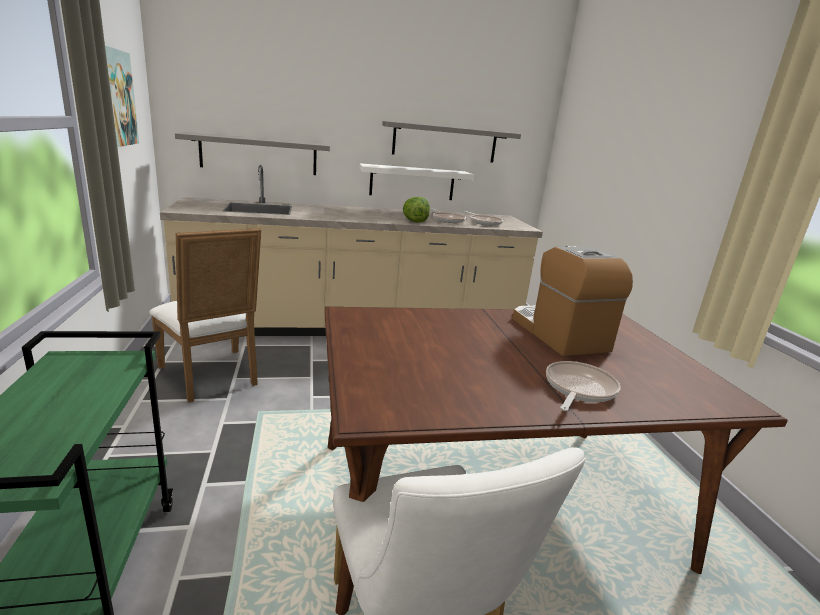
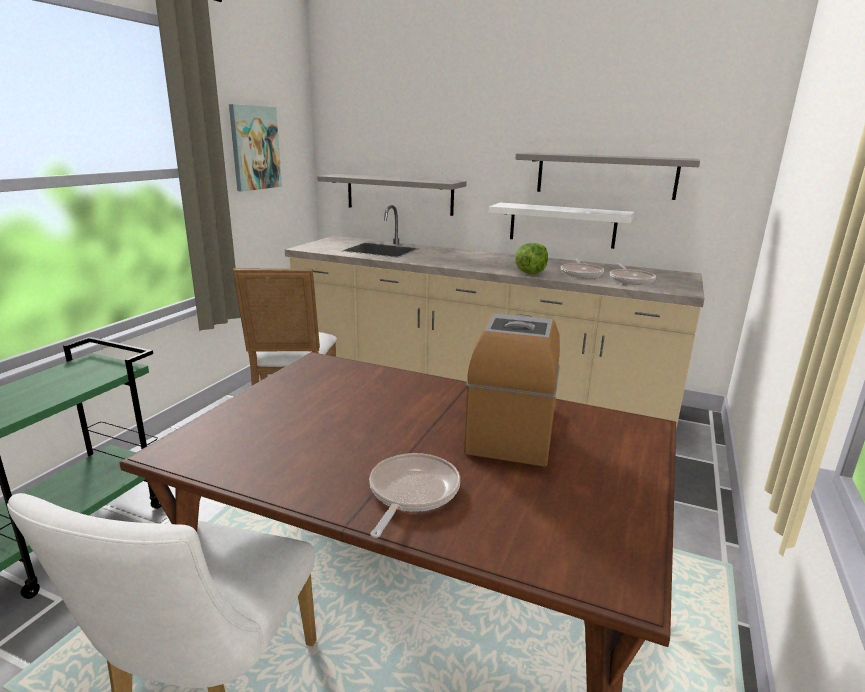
camera: 35 degrees right, 0 degrees up
frying pan [546,361,621,411] -> frying pan turned 45 degrees counterclockwise [369,453,460,538]

